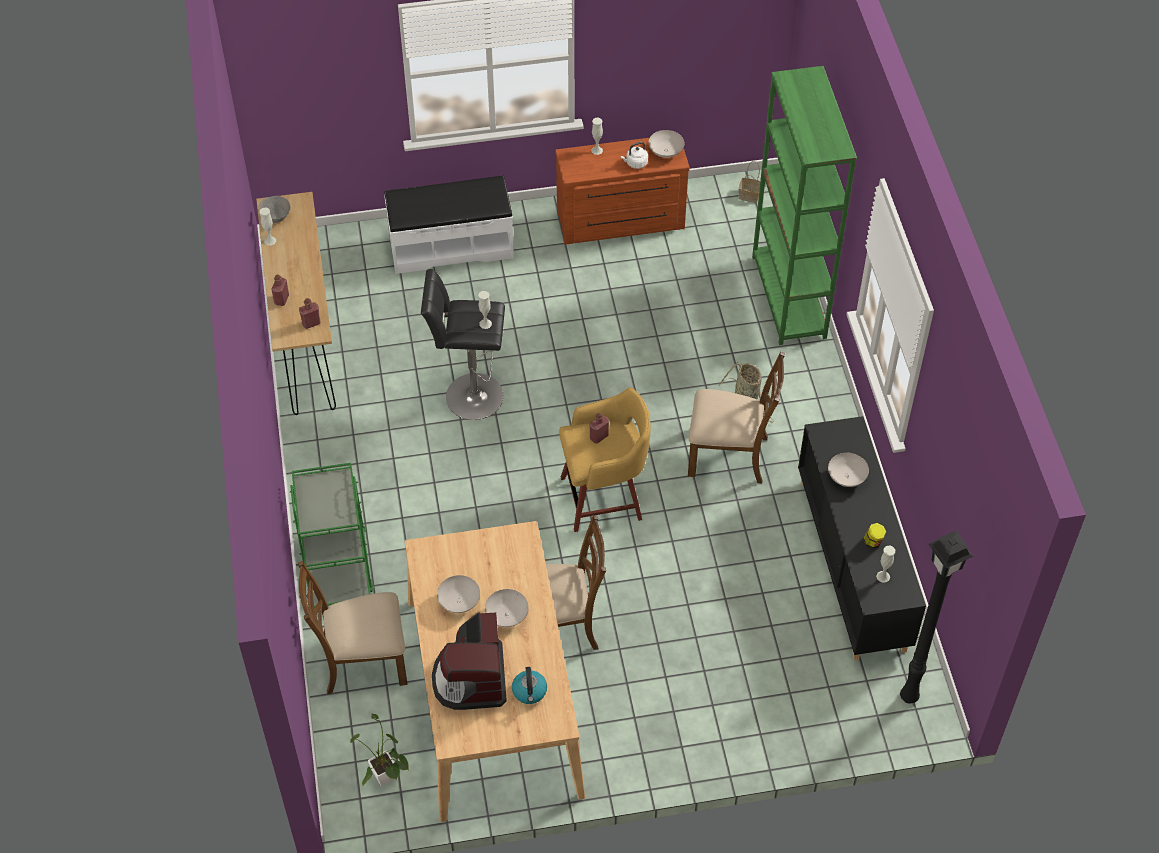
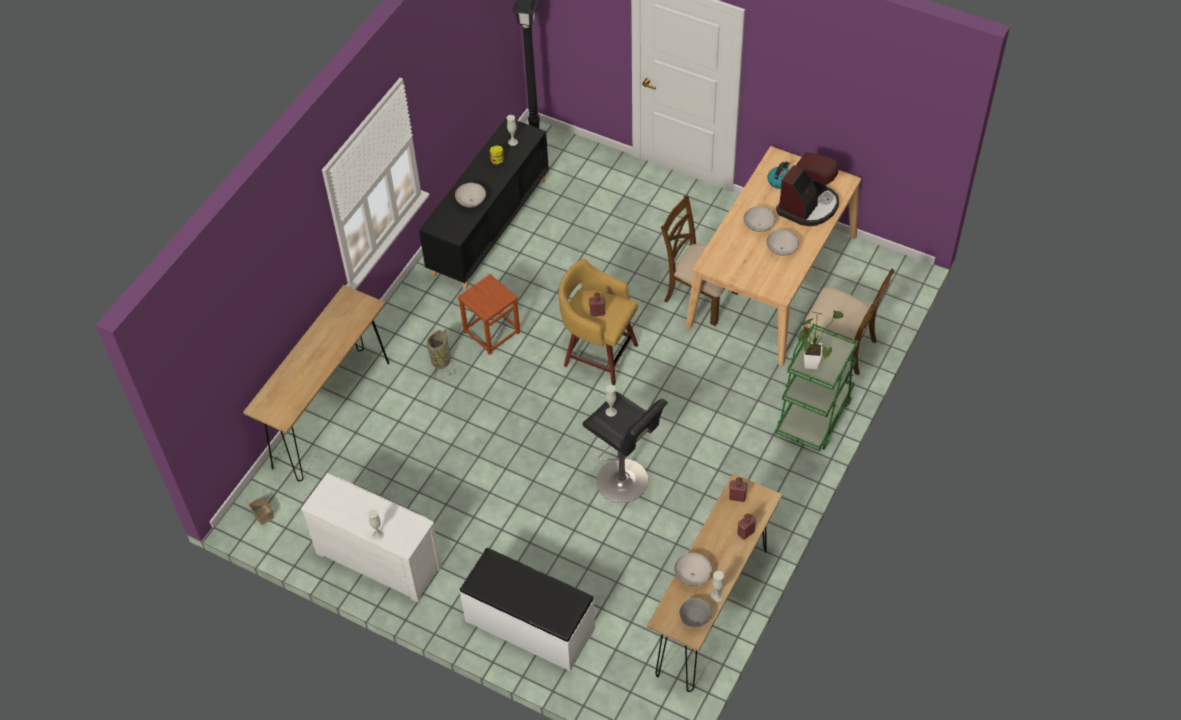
camera: 140 degrees left, 0 degrees up
potted plant [350,714,409,786] -> potted plant moved to [798,311,844,369]
brown dresser [555,138,690,245] -> white dresser [301,473,442,602]
white kettle [621,142,648,169] -> none
white bowl [649,130,684,158] -> white bowl moved to [674,553,712,586]
brown chair [688,352,785,484] -> brown stool [458,274,520,355]
green bookcase [752,66,857,345] -> brown console table [243,285,389,481]

